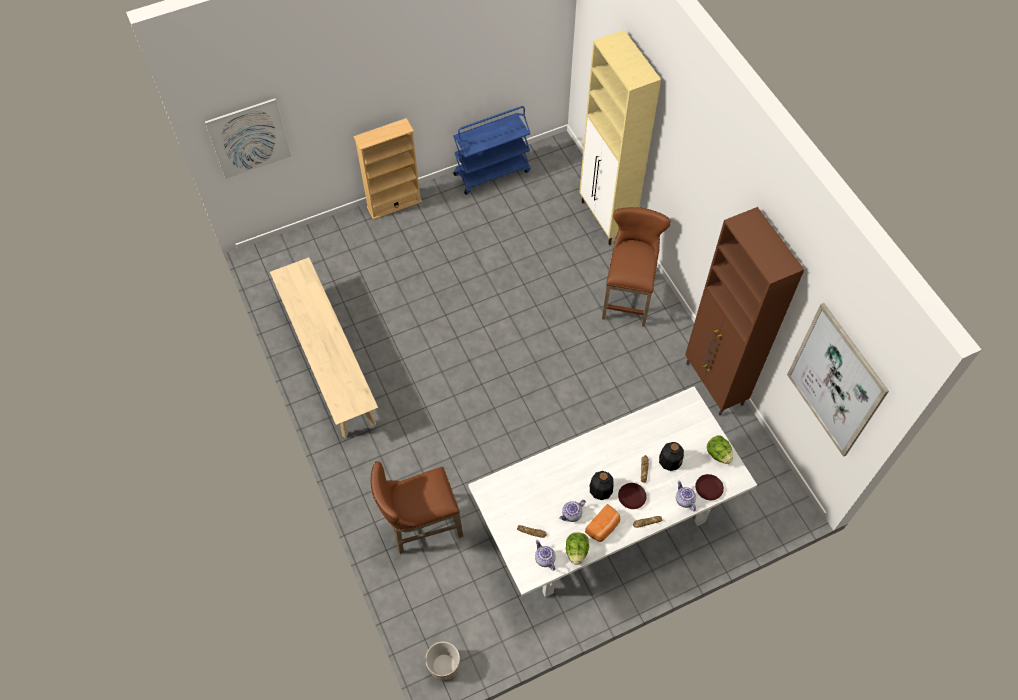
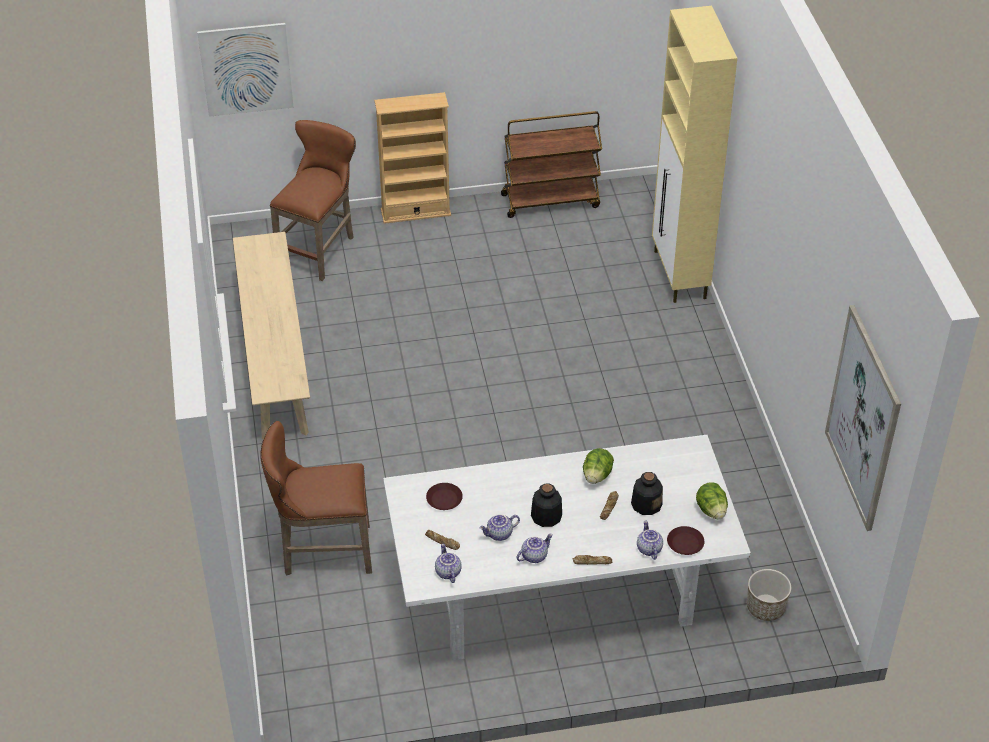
camera: 15 degrees right, 15 degrees down
planter [425,642,460,681] -> planter moved to [747,569,792,621]
blue cart [453,106,531,195] -> brown cart [501,111,602,218]
lettuce [566,532,589,565] -> lettuce moved to [583,448,614,484]
bread [585,504,620,542] -> teapot [517,534,553,563]
brown stool [602,207,670,327] -> brown stool moved to [270,120,356,281]
brown plate [618,483,647,509] -> brown plate moved to [426,483,463,510]
brown cabinet [685,207,804,415] -> none

